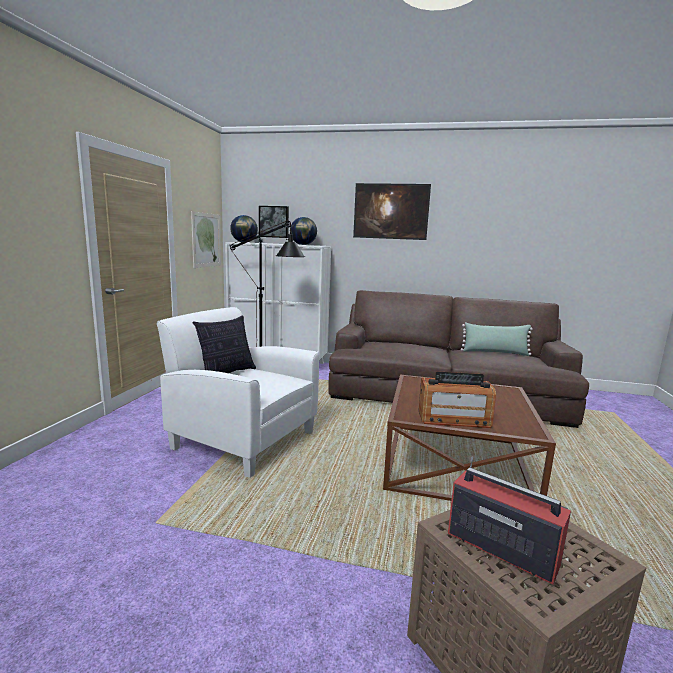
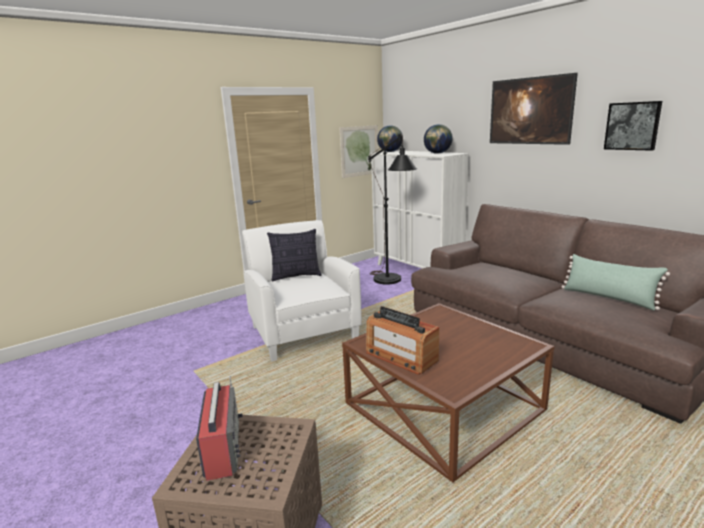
camera: 40 degrees right, 5 degrees up
picture [259,206,289,238] -> picture moved to [604,101,662,151]

